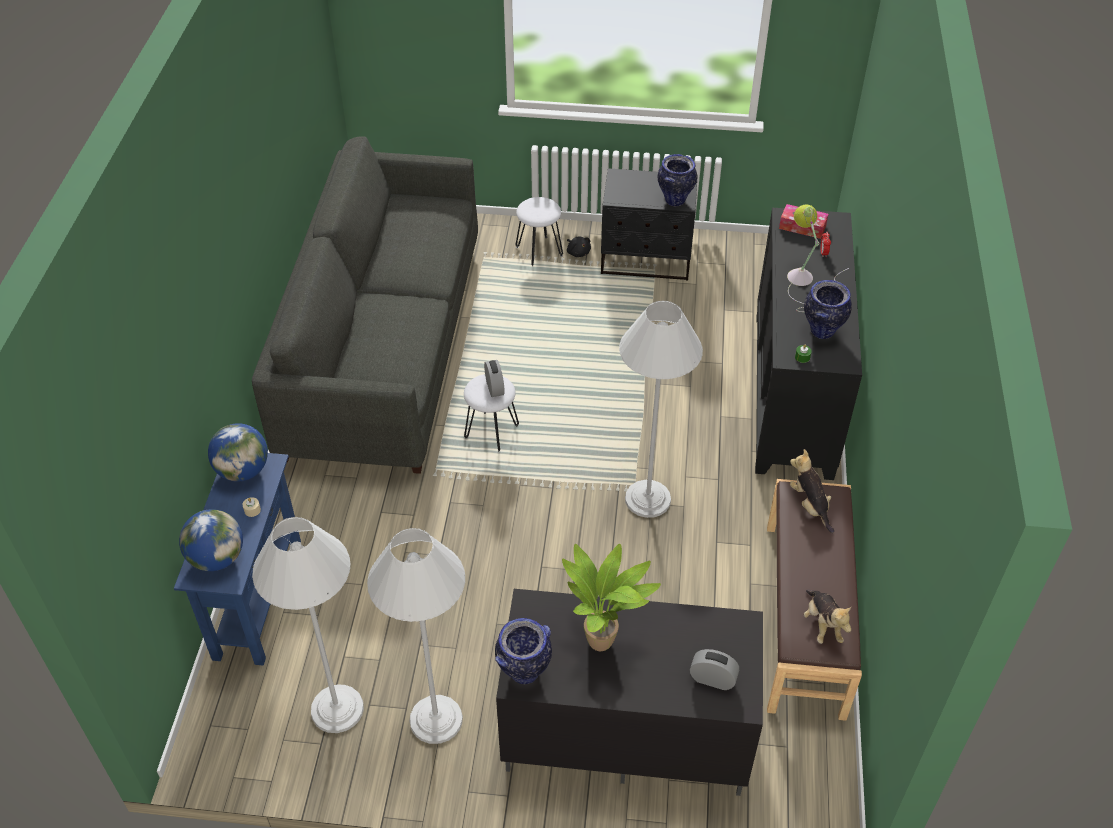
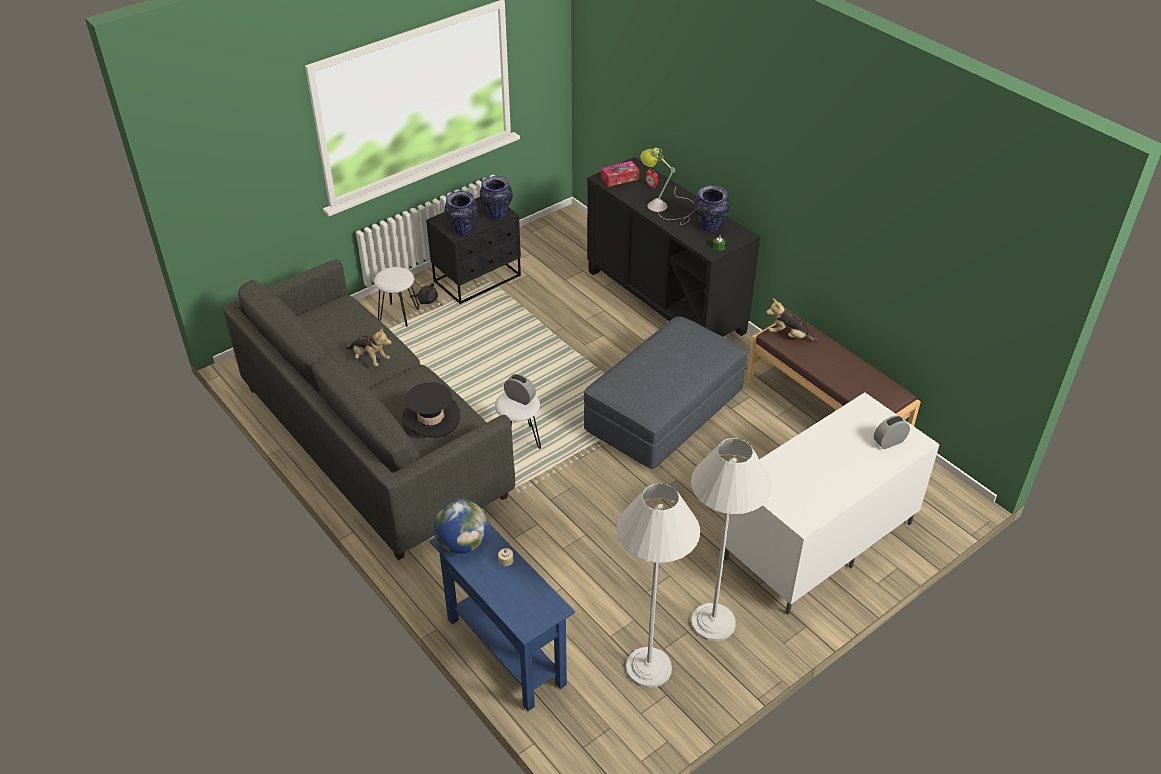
camera: 45 degrees left, 5 degrees down
globe [179,509,243,571] -> none
vase [495,618,552,684] -> vase moved to [444,191,478,235]
black tv stand [496,589,763,796] -> white tv stand [724,392,940,615]
potted plant [562,544,661,651] -> none
white floor lamp [619,300,703,518] -> grey ottoman [584,316,747,469]
plush toy [804,590,851,644] -> plush toy moved to [346,327,391,366]
none -> black hat [402,382,460,438]

